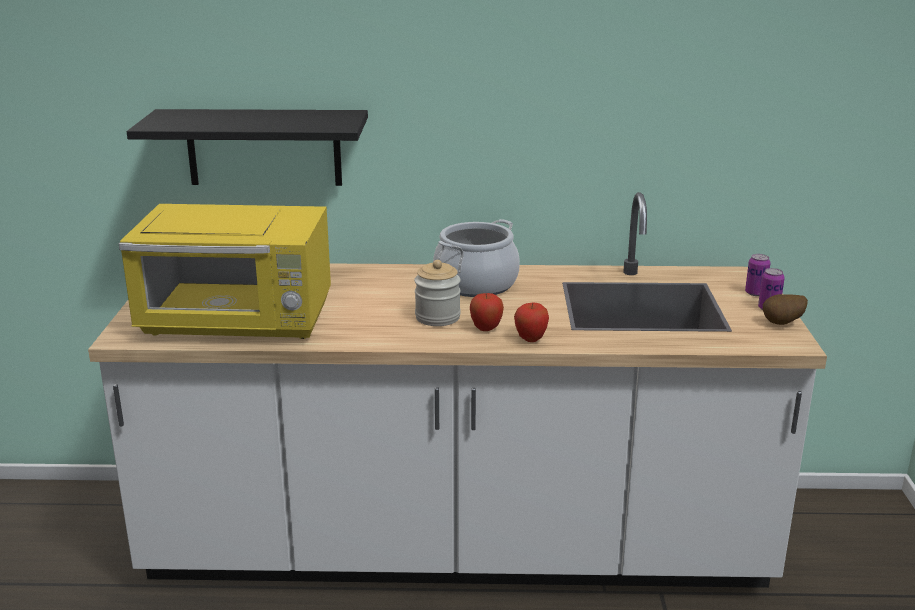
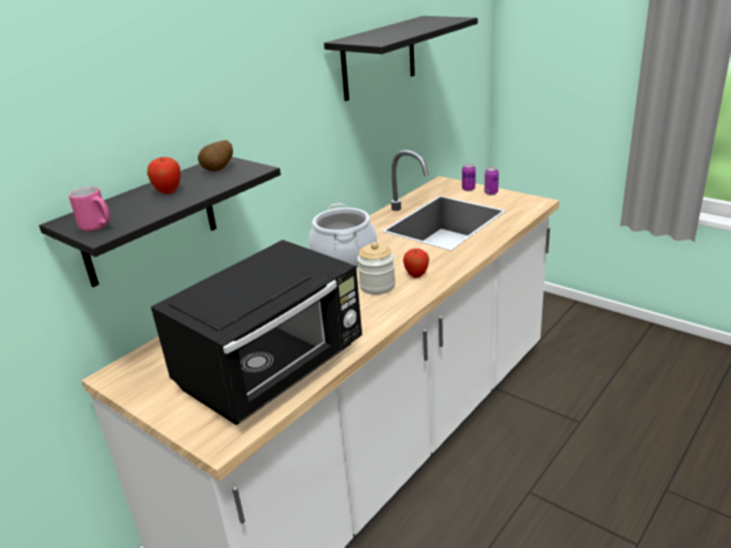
camera: 50 degrees left, 5 degrees up
yellow microwave [119,204,331,339] -> black microwave [151,240,362,425]
apple [514,303,549,342] -> apple moved to [147,157,181,194]
potato [763,294,808,325] -> potato moved to [198,140,233,171]
none -> pink mug [69,186,110,231]
none -> black shelf [324,16,478,101]

